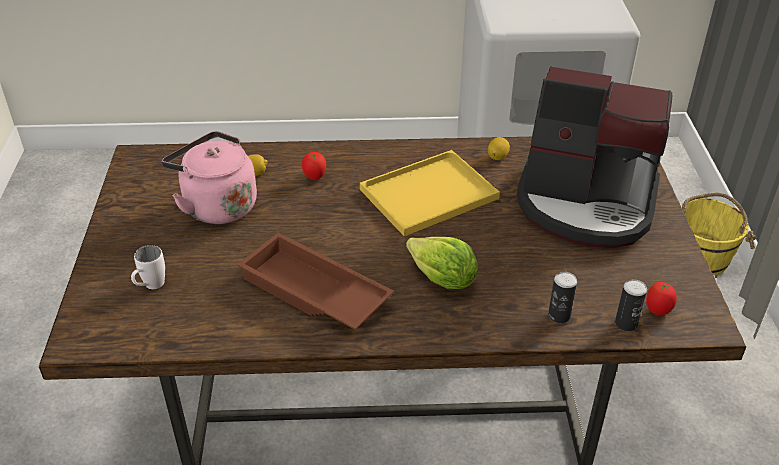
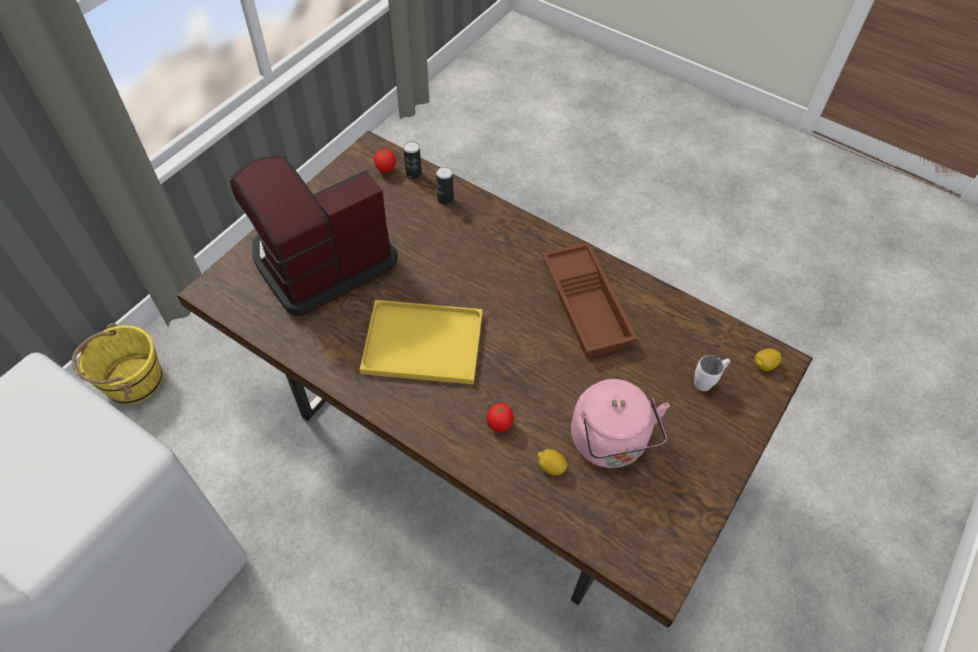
camera: 145 degrees left, 15 degrees up
lettuce [406,237,478,289] -> none
lemon [488,137,510,160] -> lemon moved to [754,348,781,371]
coffee machine [517,67,672,248] -> coffee machine turned 90 degrees counterclockwise [230,155,398,316]

